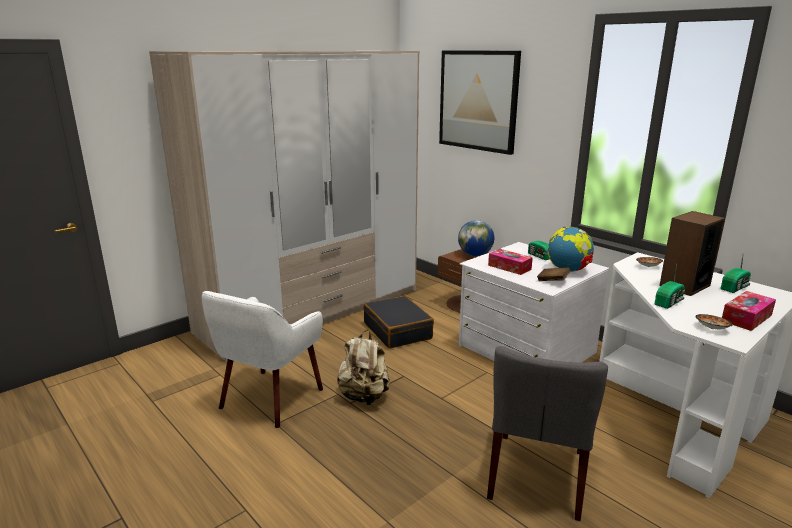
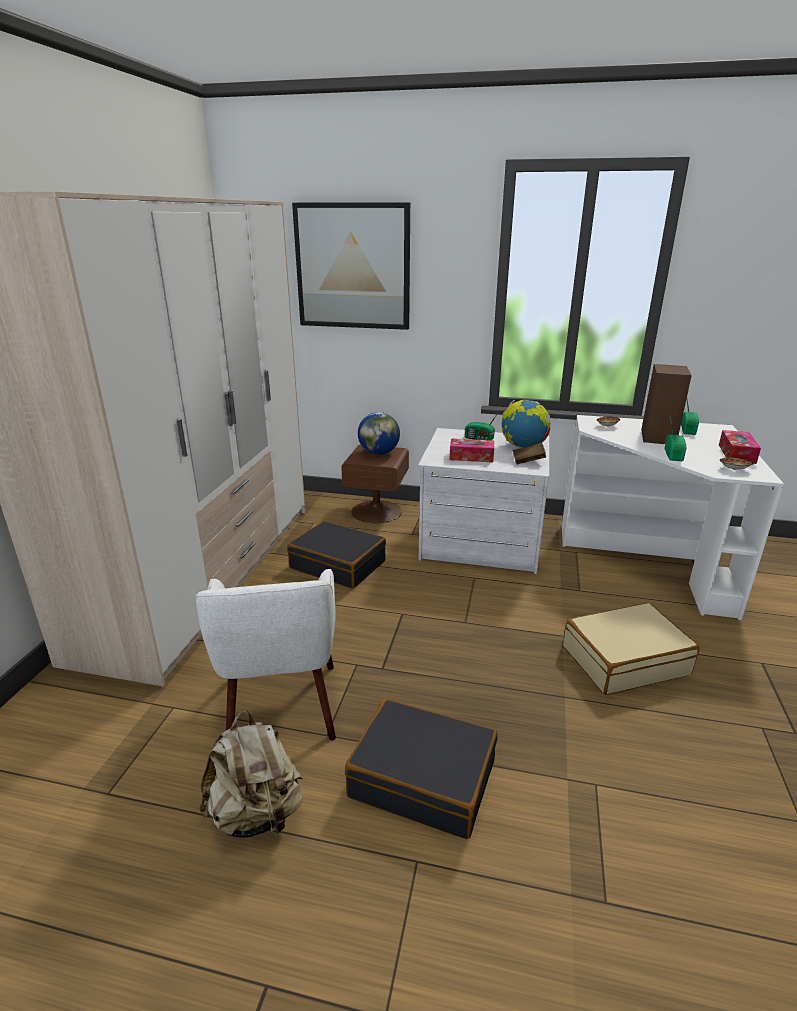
camera: 35 degrees left, 5 degrees up
beige backpack [337,330,390,405] -> beige backpack moved to [199,710,303,837]
grey chair [487,346,608,521] -> beige suitcase [563,603,700,695]
none -> black suitcase [345,699,498,839]

